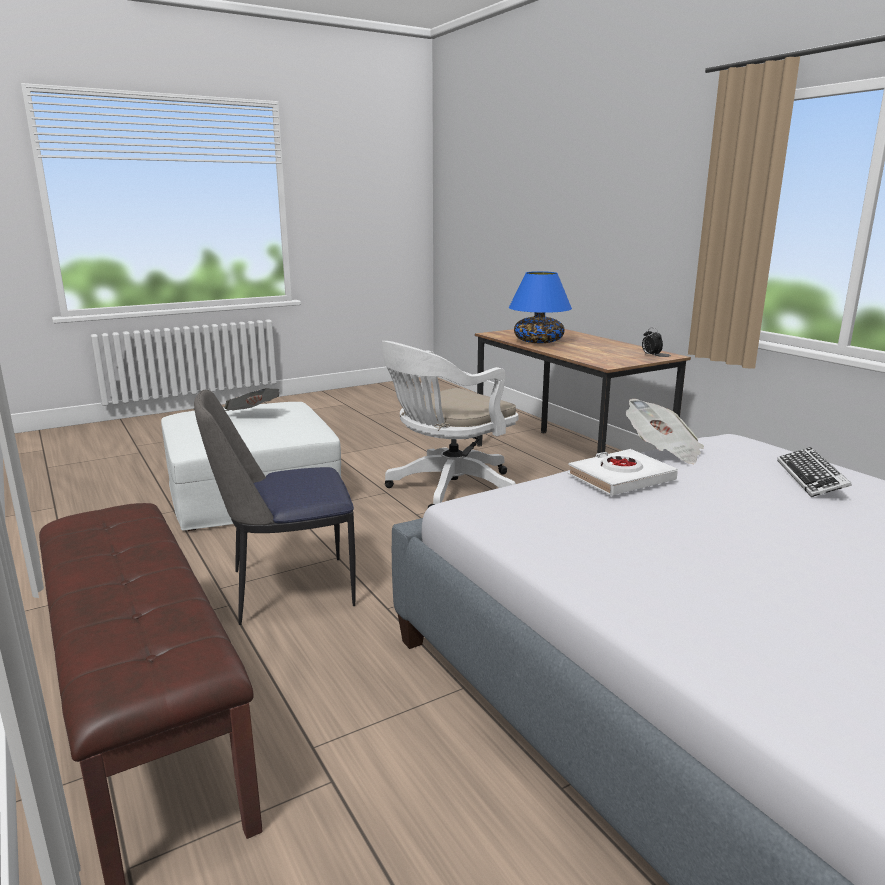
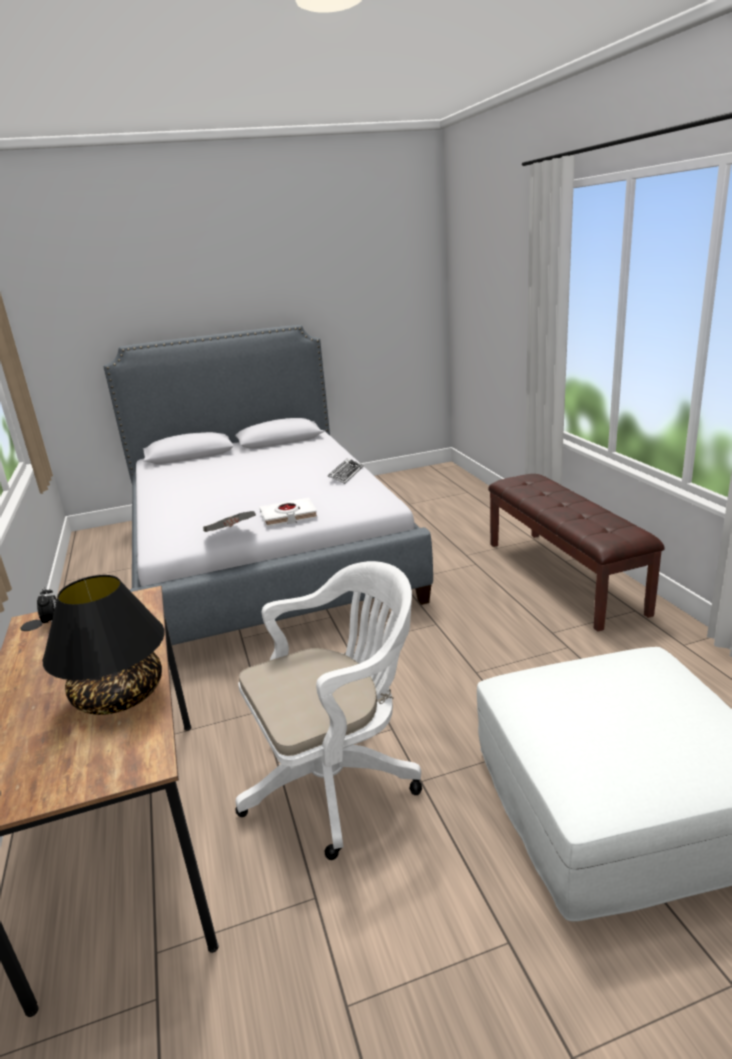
camera: 165 degrees left, 5 degrees up
chair [194,389,356,625] -> none
newspaper [224,388,279,411] -> none
blue table lamp [509,271,572,343] -> black table lamp [43,575,165,715]
keyboard [777,447,852,497] -> keyboard moved to [328,458,364,484]

